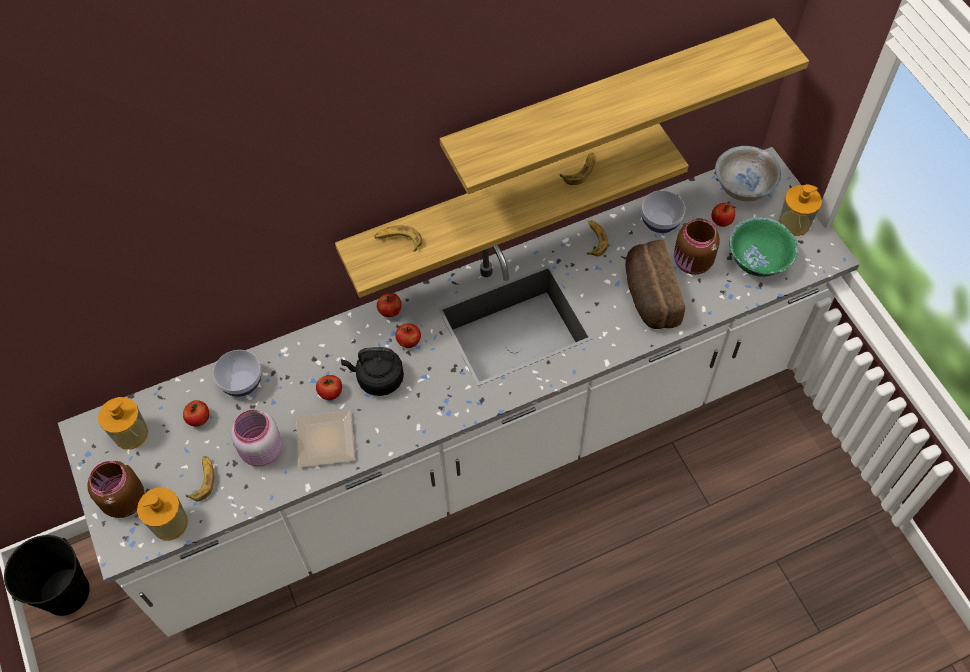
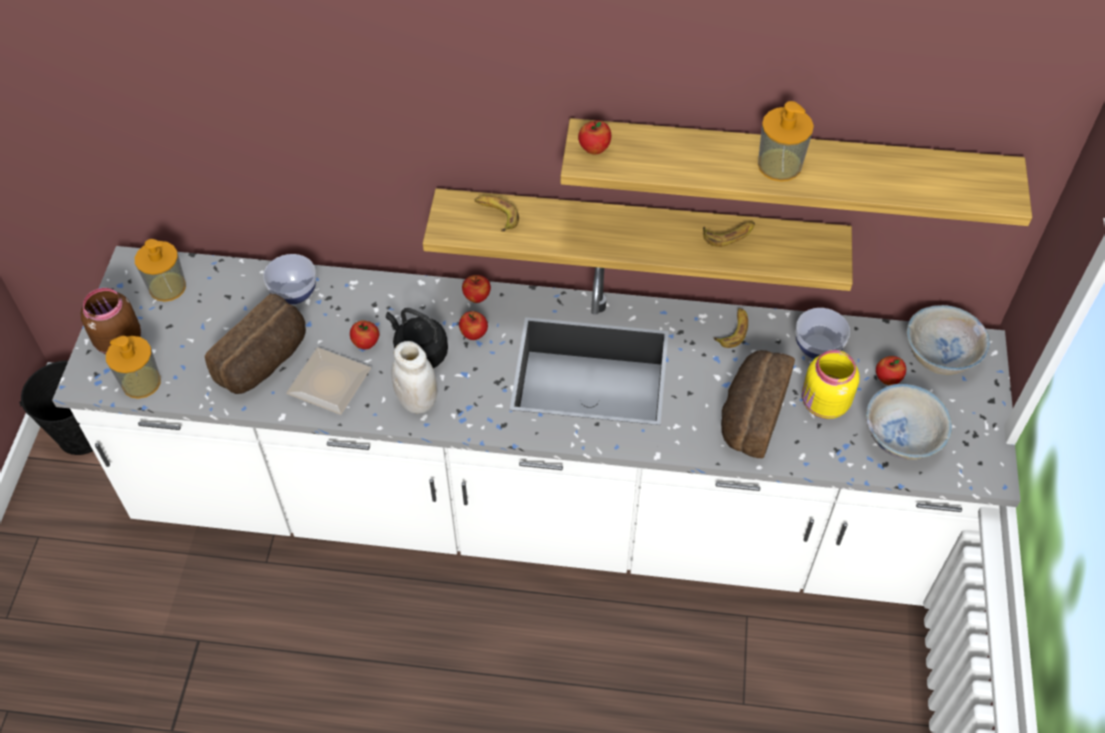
camera: 30 degrees right, 5 degrees down
apple [183,400,209,427] -> apple moved to [578,120,611,155]
banana [185,456,214,501] -> none
pink jar [231,410,283,467] -> bread [205,293,306,394]
brown jar [674,218,720,275] -> yellow jar [802,350,860,419]
green bowl [729,217,798,277] -> white bowl [866,384,952,460]
soap dispenser [779,184,822,236] -> soap dispenser moved to [758,101,814,181]
none -> white jar [391,341,437,414]

